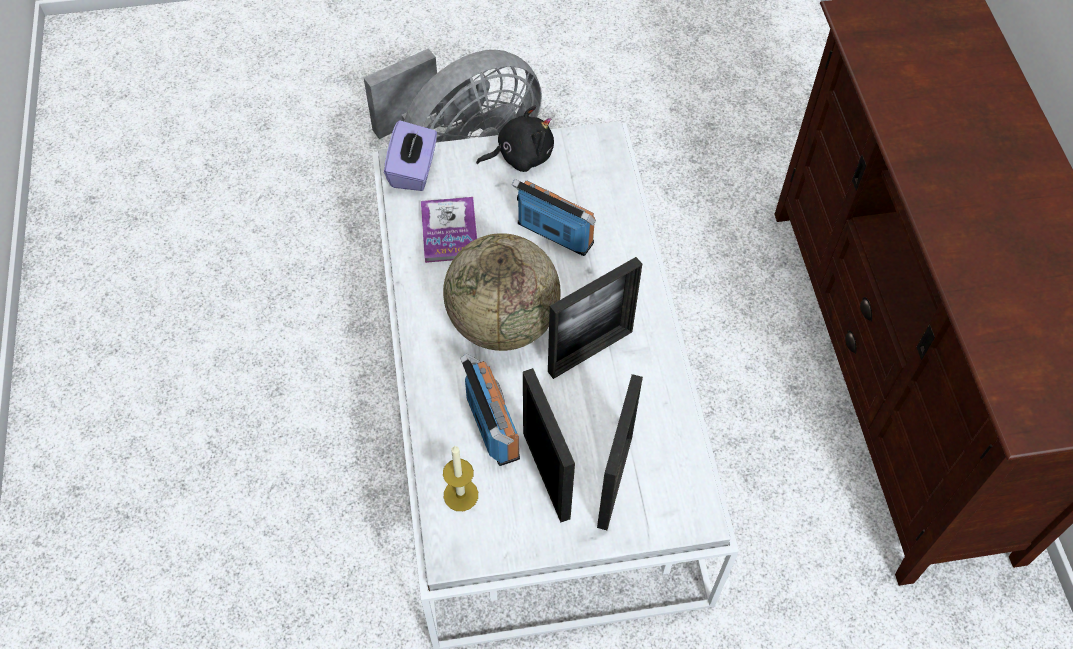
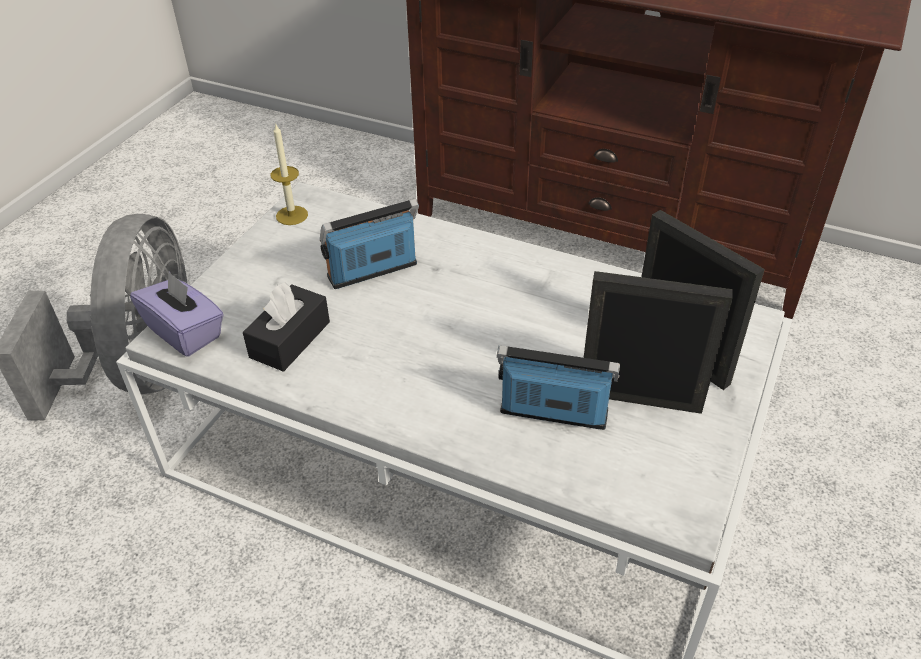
camera: 55 degrees left, 15 degrees down
book [421,197,477,263] -> black tissue box [243,282,330,372]
globe [443,233,560,351] -> none
candle [443,445,478,511] -> candle moved to [271,123,308,225]
black plush toy [476,105,554,172] -> none
picture frame [548,257,642,379] -> none

